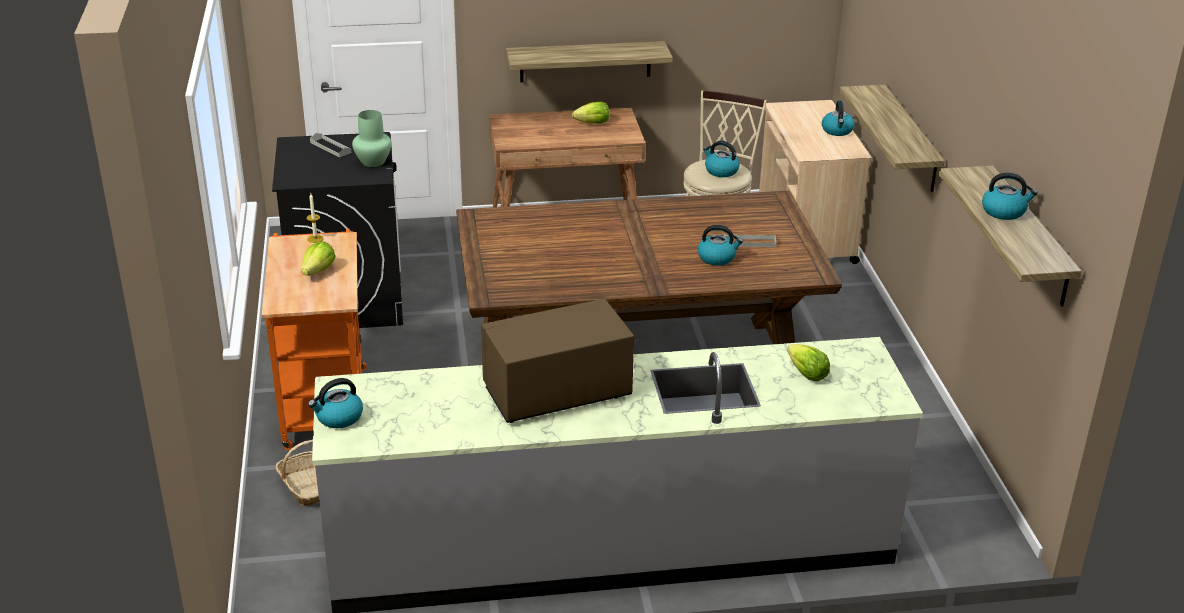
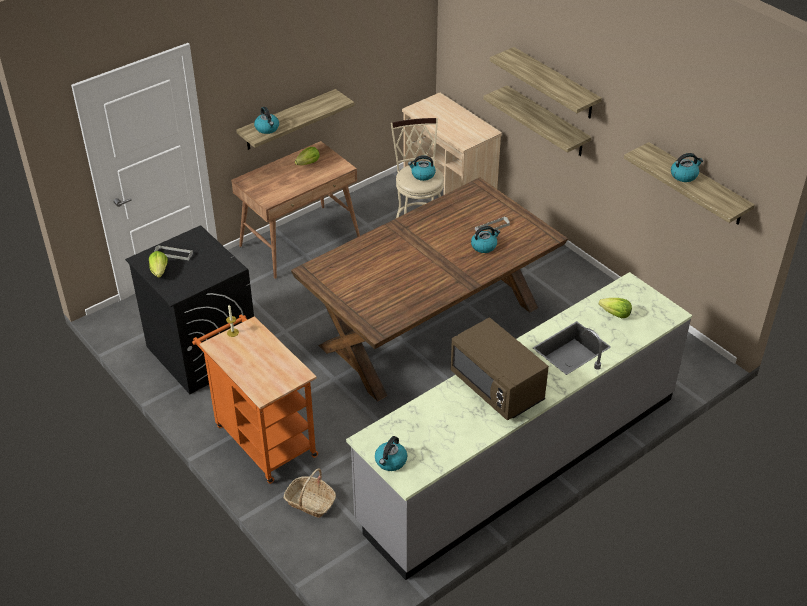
camera: 30 degrees left, 10 degrees up
lettuce [301,241,335,276] -> lettuce moved to [149,251,168,278]
green vase [352,110,392,167] -> none
brown microwave [481,299,634,423] -> brown microwave turned 75 degrees counterclockwise [451,318,549,421]
kettle [822,101,855,136] -> kettle moved to [254,107,279,134]
none -> shelf [490,47,602,118]

